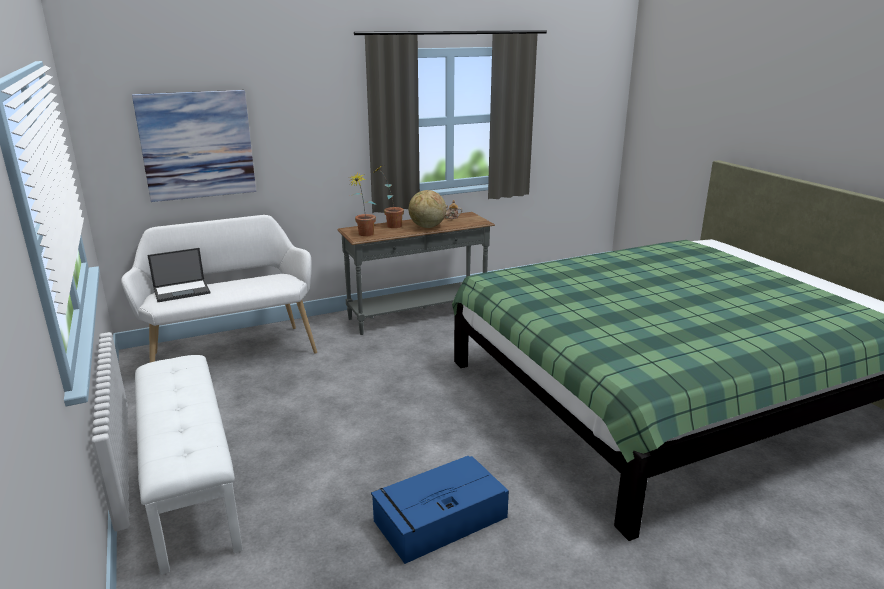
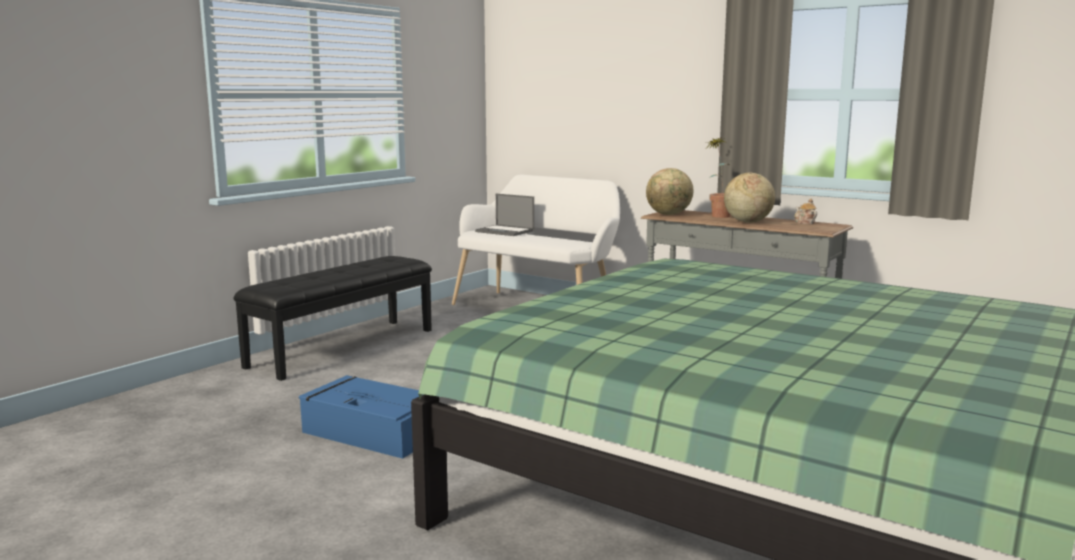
camera: 60 degrees right, 10 degrees down
picture [132,90,256,202] -> none
white bench [135,355,243,575] -> black bench [233,256,432,381]
potted plant [349,173,376,236] -> globe [646,168,693,215]

